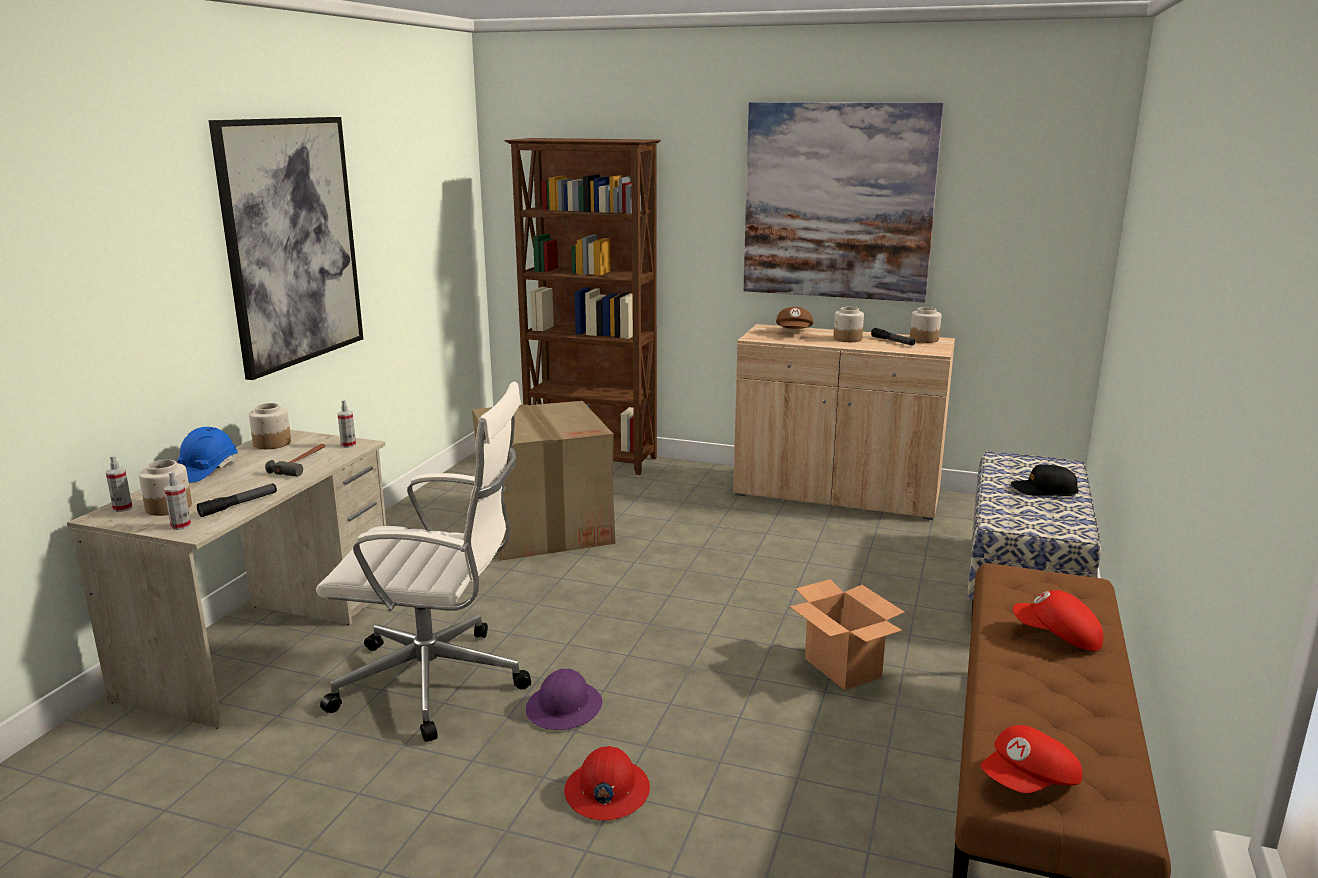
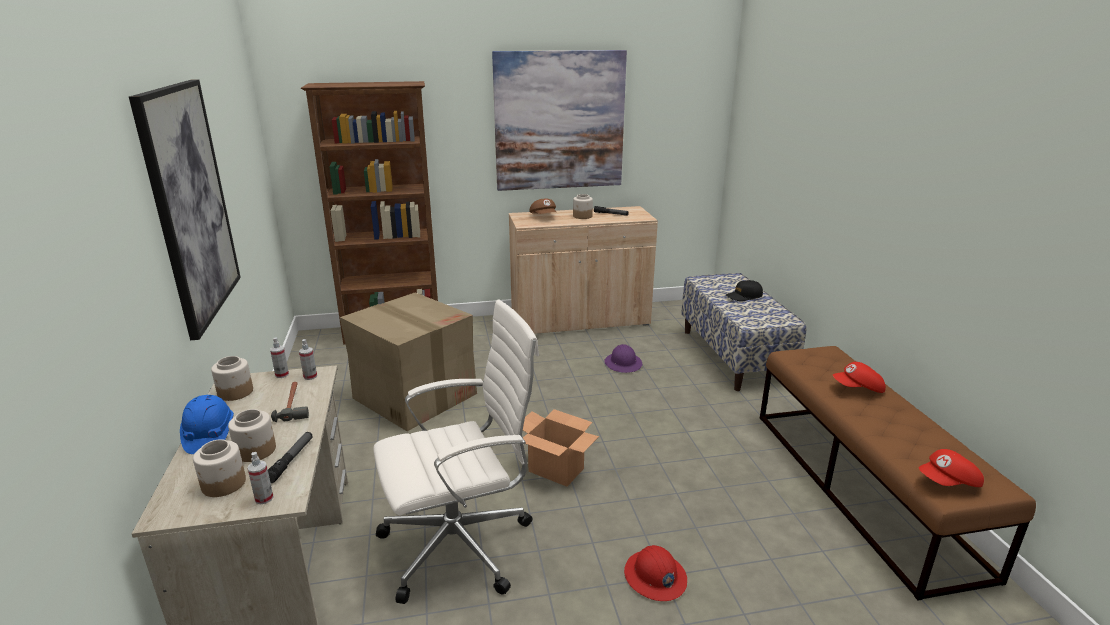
camera: 30 degrees left, 5 degrees up
spray bottle [106,455,132,512] -> spray bottle moved to [270,337,289,378]
purple hard hat [526,669,602,730] -> purple hard hat moved to [605,344,642,373]
cardboard box [790,579,905,690] -> cardboard box moved to [523,409,599,487]
jar [910,307,941,343] -> jar moved to [228,409,276,462]
red cap [981,725,1082,793] -> red cap turned 45 degrees clockwise [919,449,984,487]

